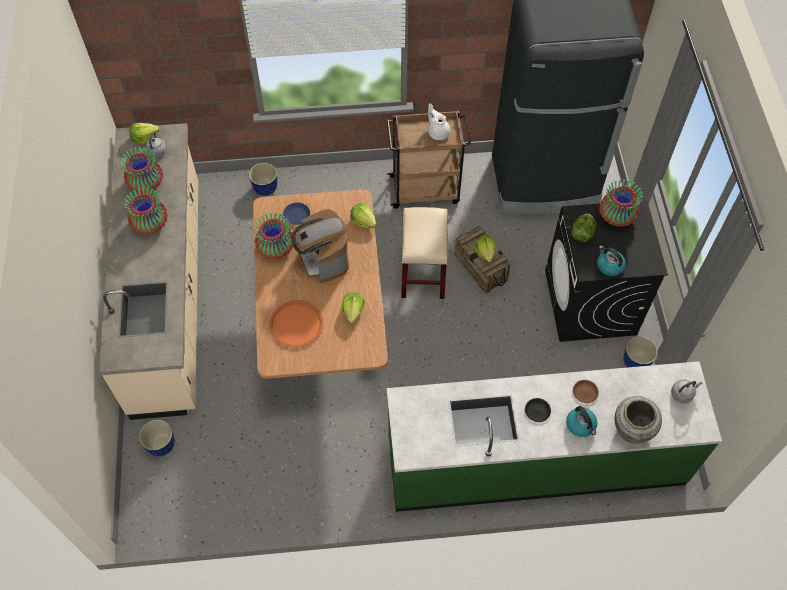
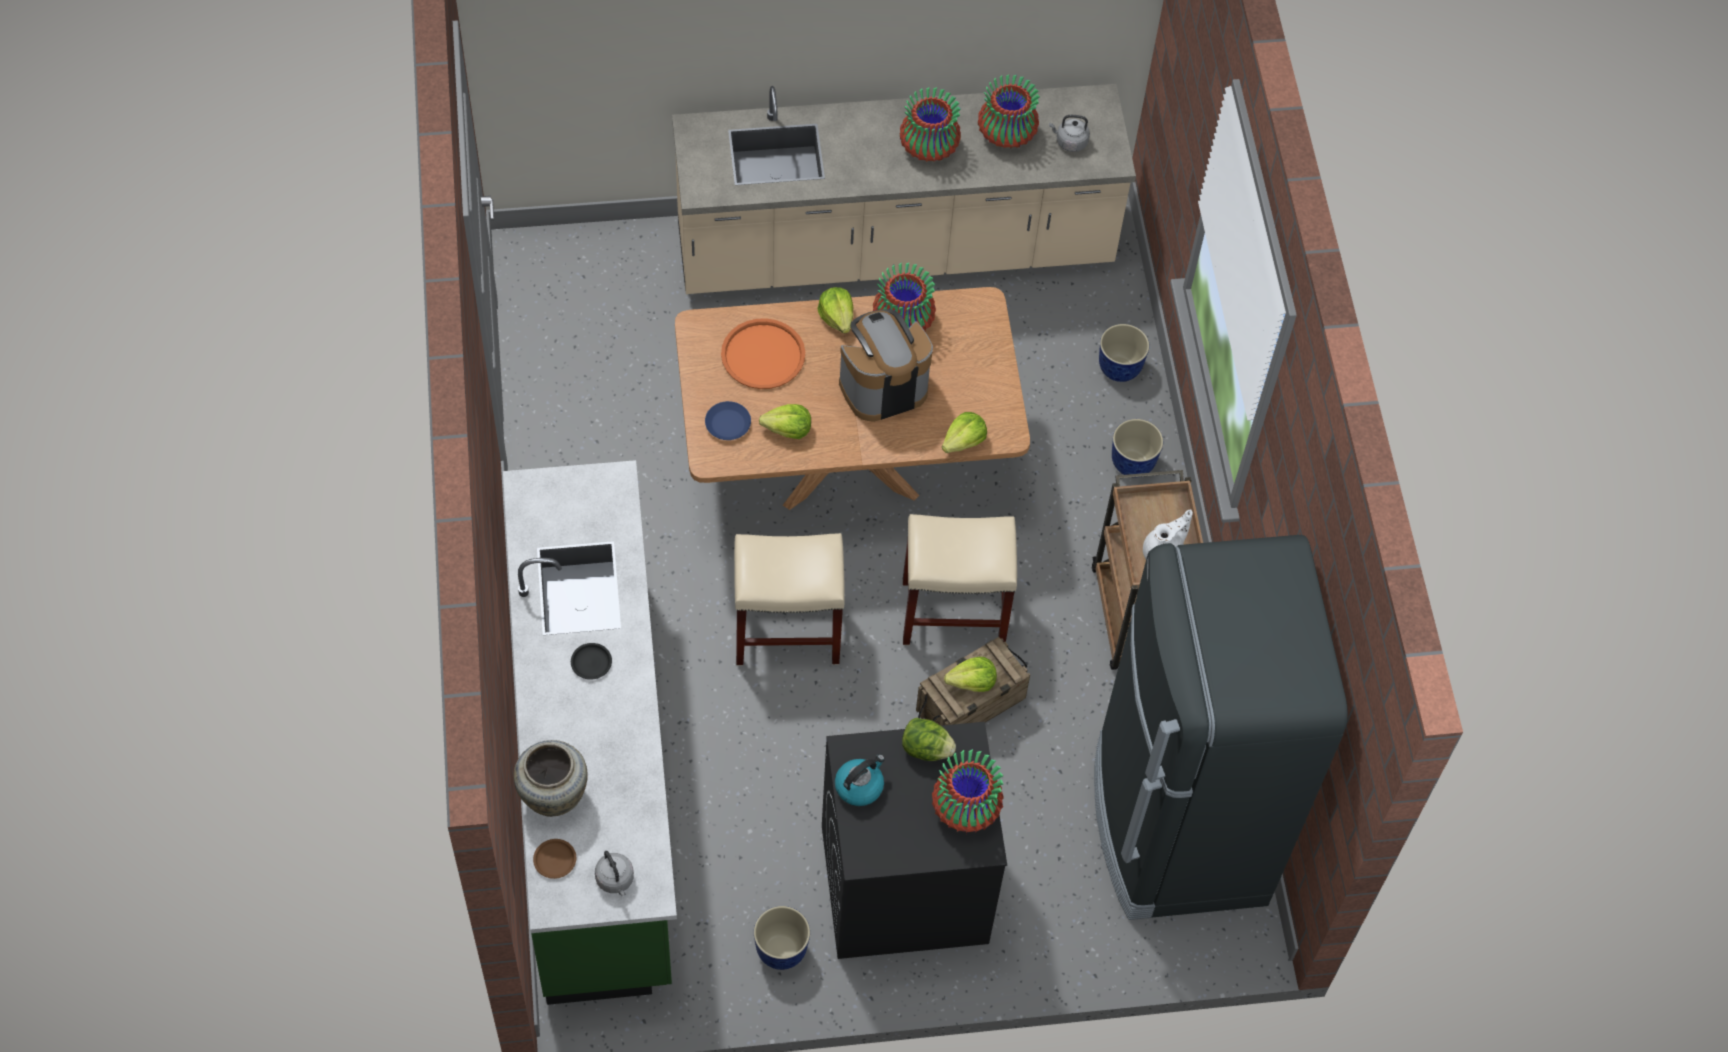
camera: 85 degrees right, 0 degrees up
lettuce [129,123,159,145] -> lettuce moved to [817,287,853,334]
planter [139,419,175,456] -> planter moved to [1112,419,1163,478]
blue plate [283,202,310,225] -> blue plate moved to [705,401,751,440]
kettle [566,406,597,437] -> none
brown plate [573,380,599,403] -> brown plate moved to [533,839,576,879]
none -> beige stool [734,533,845,665]

